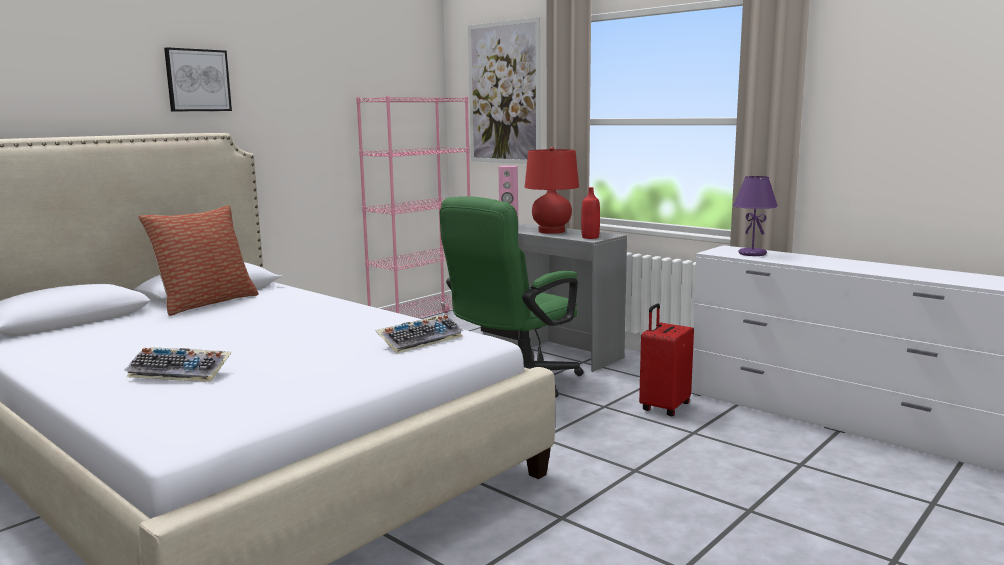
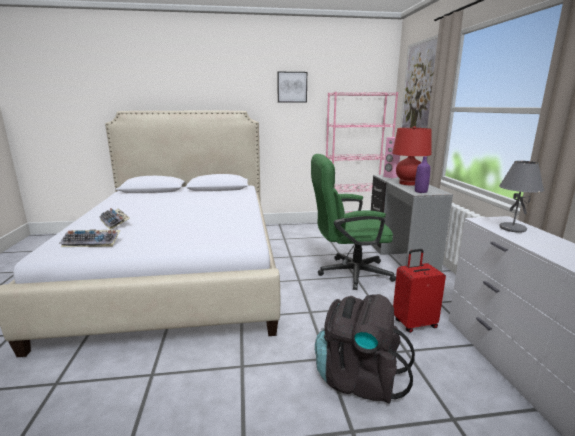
camera: 40 degrees right, 5 degrees up
pillow [138,205,259,316] -> none
picture [164,47,232,112] -> picture moved to [277,72,307,102]
keyboard [375,315,463,354] -> keyboard moved to [59,230,121,247]
red bottle [581,187,600,239] -> purple bottle [415,156,430,193]
purple table lamp [733,176,778,256] -> grey table lamp [499,161,544,233]
none -> black backpack [315,294,415,404]

